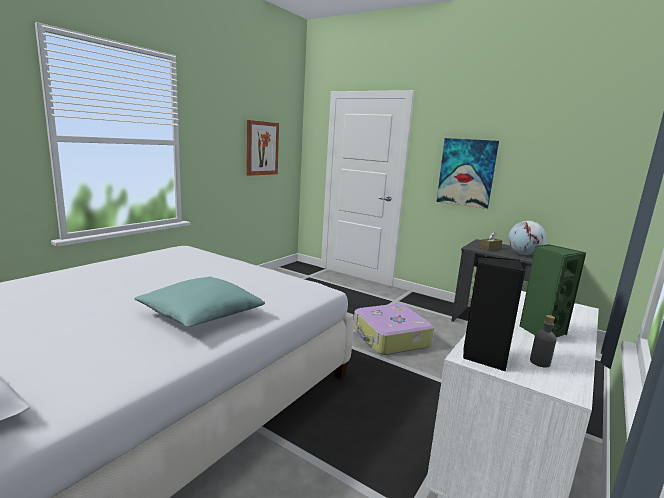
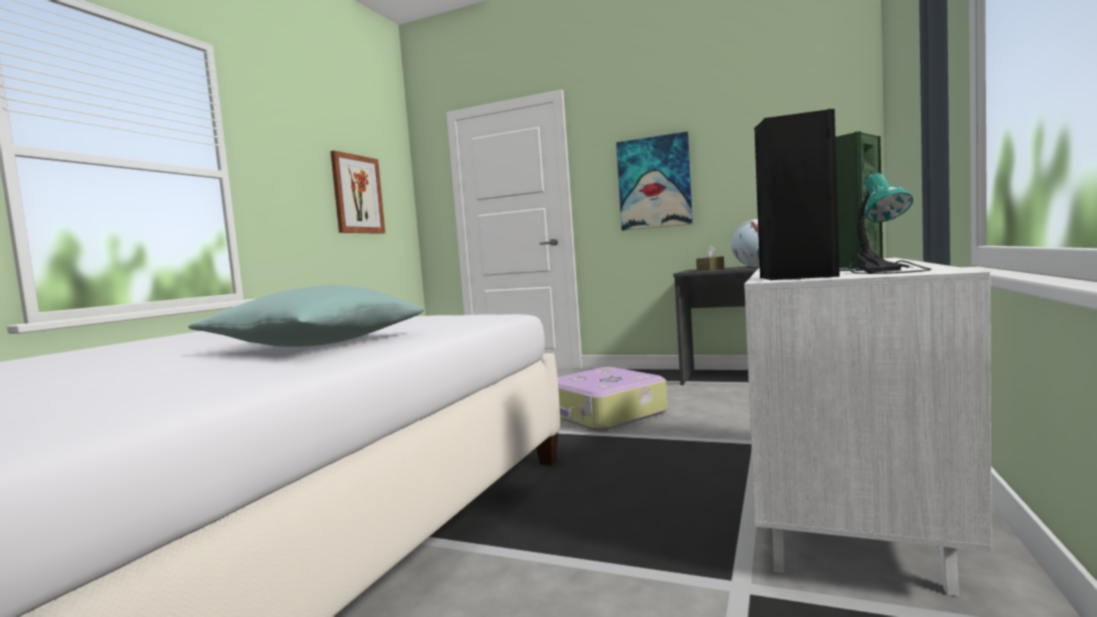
camera: 10 degrees left, 10 degrees down
grey bottle [530,315,557,368] -> table lamp [839,173,932,274]

